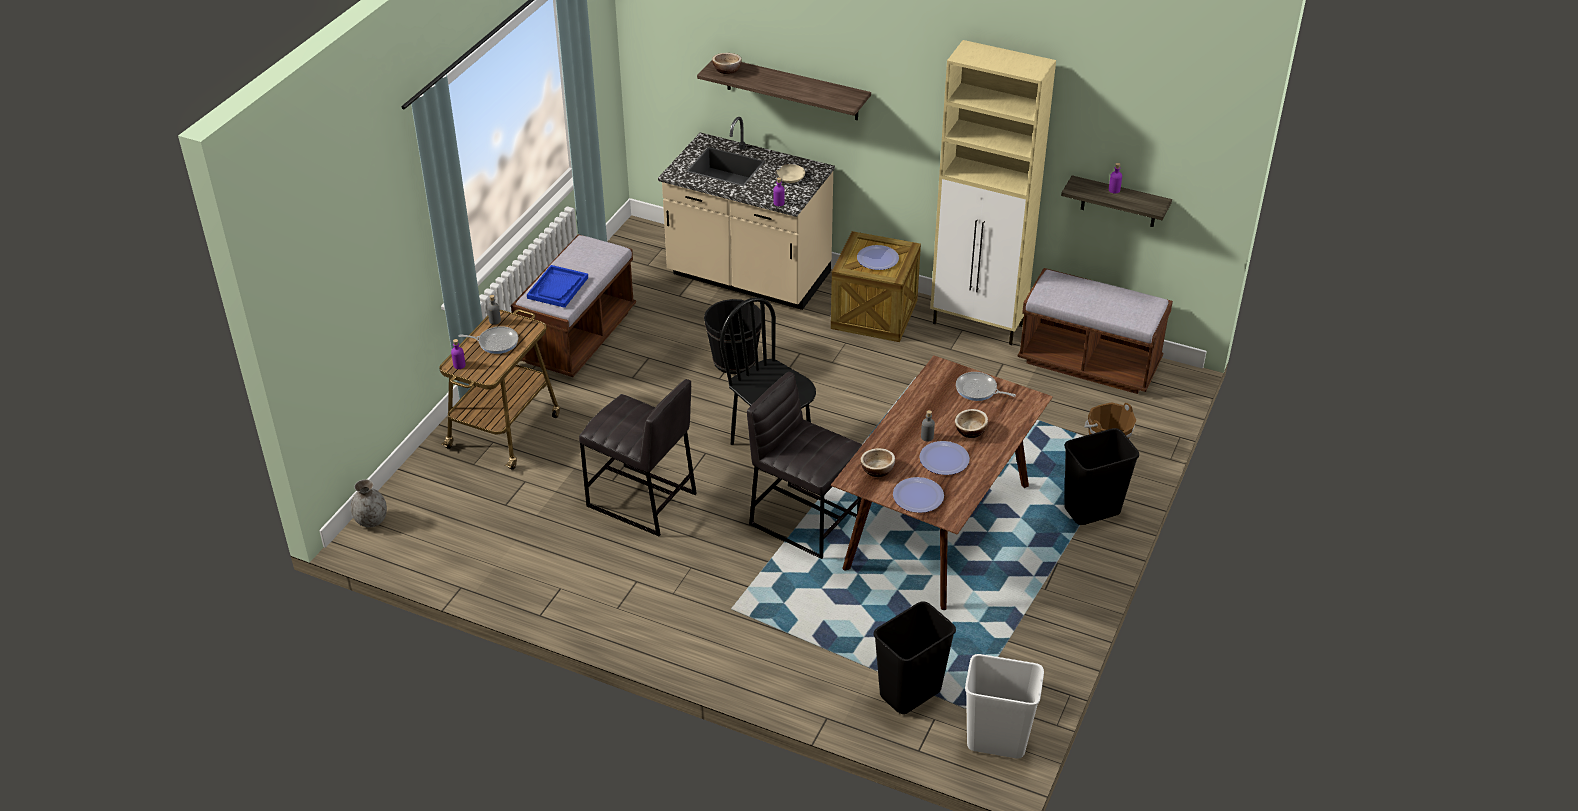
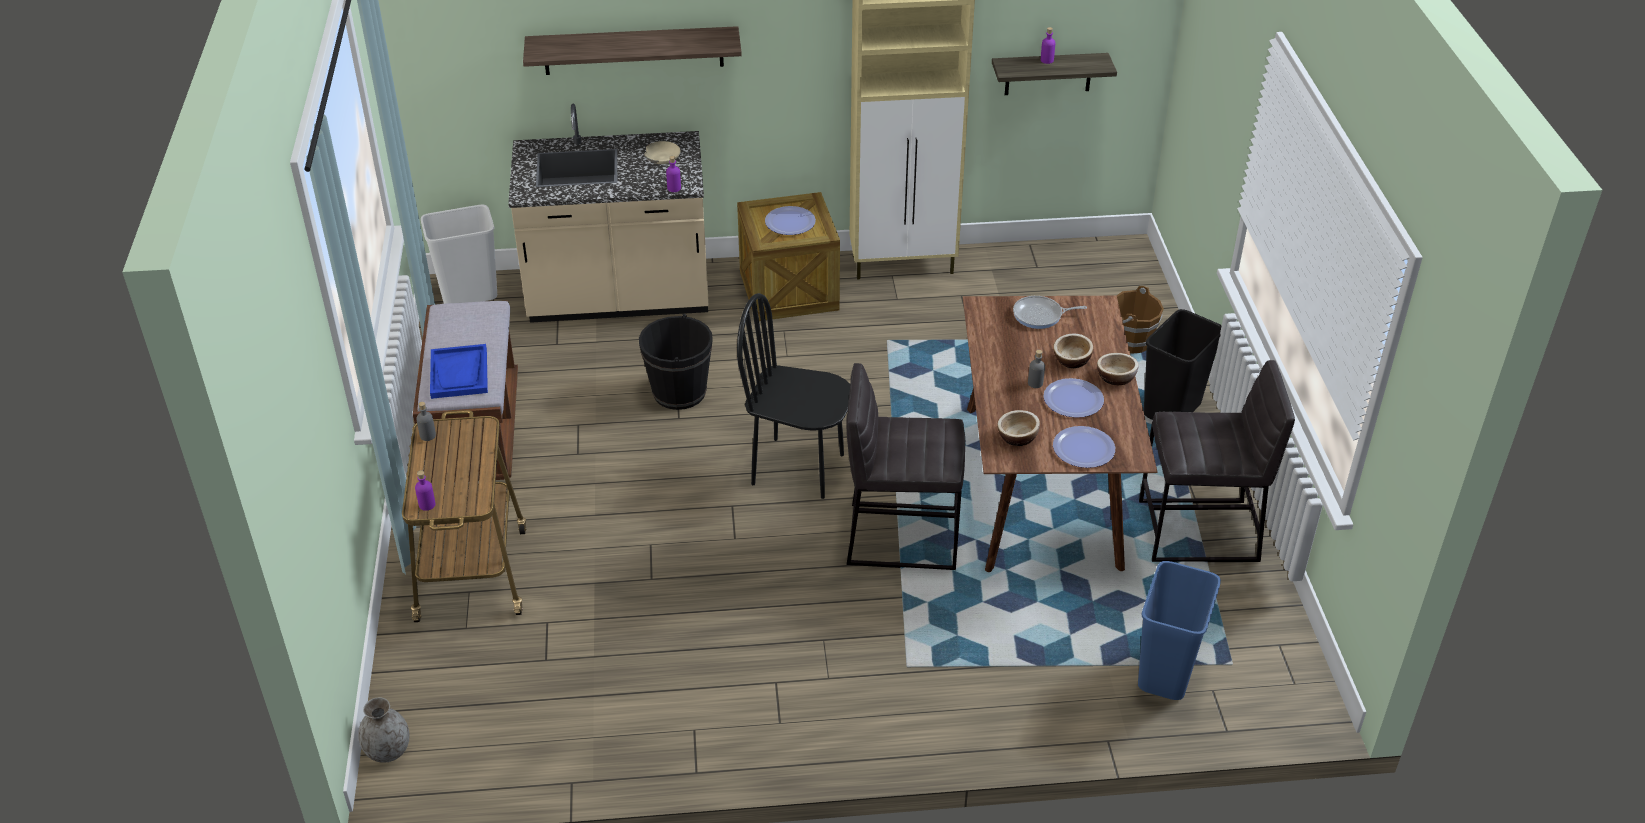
camera: 30 degrees left, 0 degrees up
frying pan [459,326,519,354] -> none
grey stool [579,379,697,536] -> grey stool moved to [1139,360,1295,562]
bowl [712,53,742,74] -> bowl moved to [1097,353,1139,385]
black trash can [874,601,956,714] -> blue trash can [1138,561,1221,700]
white trash can [965,654,1044,758] -> white trash can moved to [421,205,497,304]
brown bench [1017,268,1173,394] -> none

